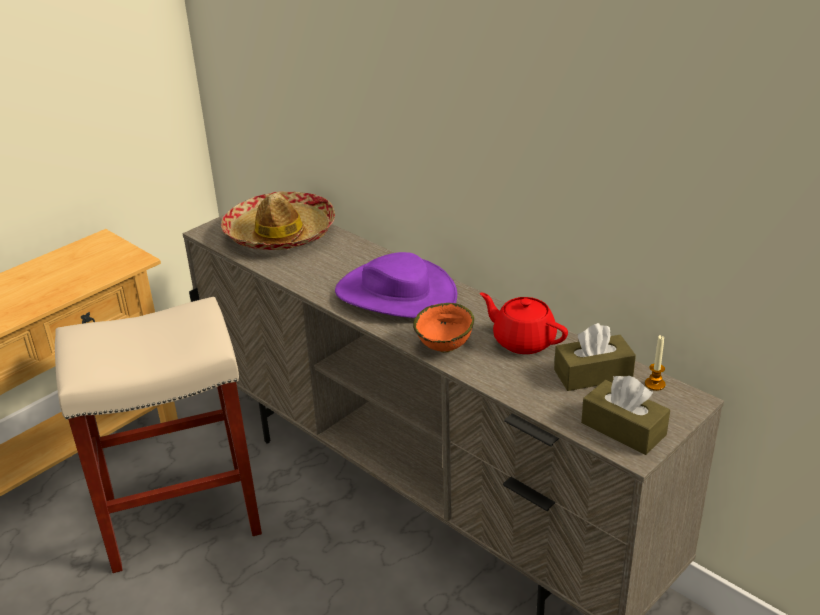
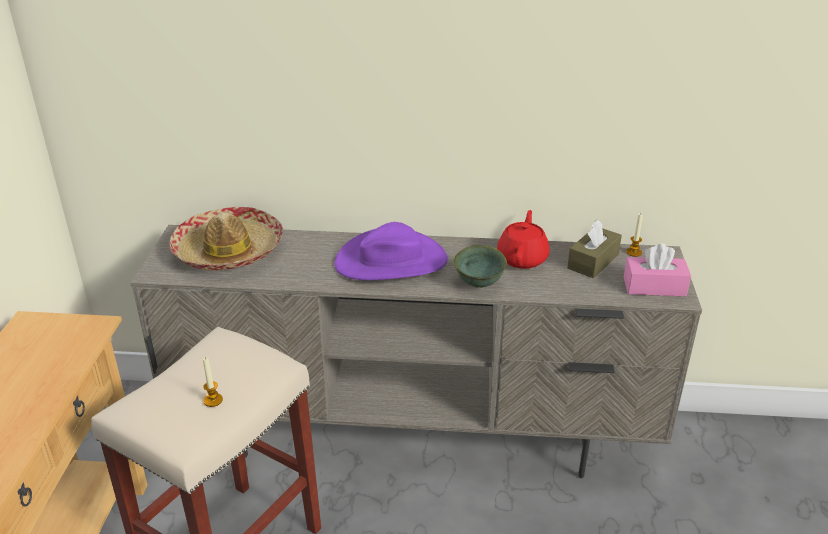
camera: 40 degrees left, 0 degrees up
orange bowl [413,303,474,352] -> green bowl [454,245,507,288]
red teapot [480,293,568,354] -> red teapot turned 105 degrees clockwise [497,210,549,269]
brown tissue box [581,376,670,455] -> pink tissue box [624,244,691,296]
none -> candle [203,357,223,407]

